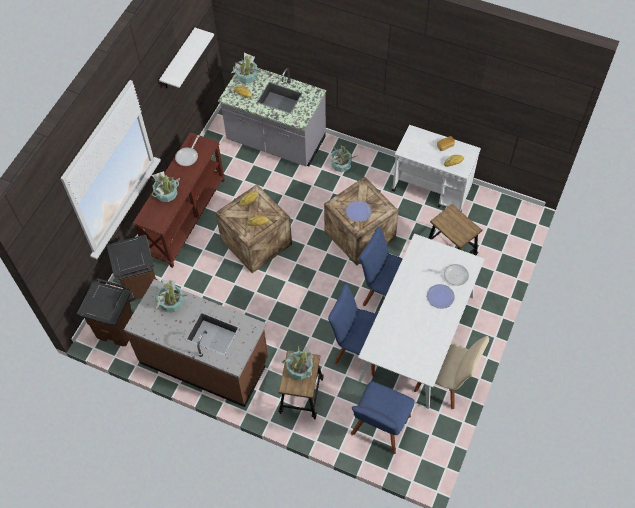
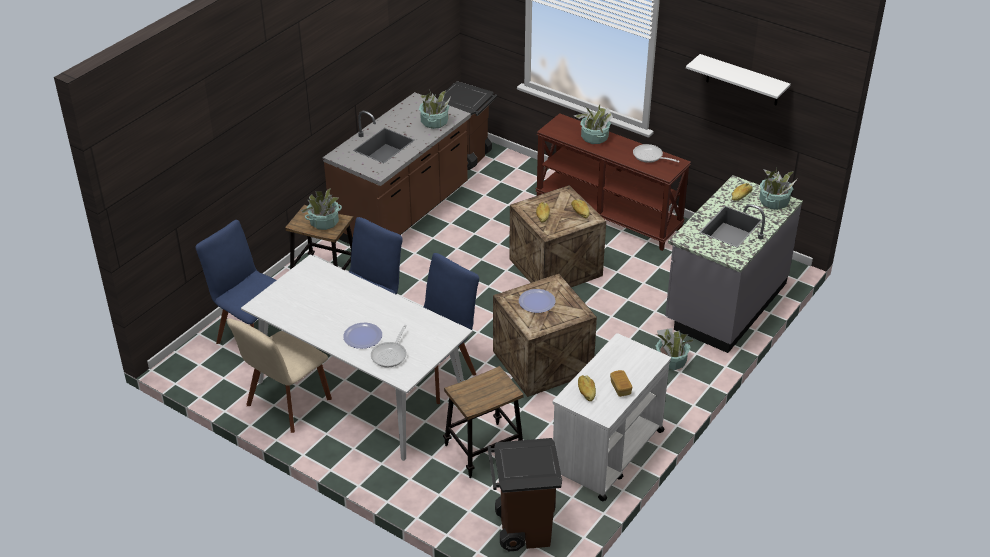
camera: 100 degrees right, 20 degrees down
brown trash can [107,235,158,302] -> brown trash can moved to [488,438,562,551]

